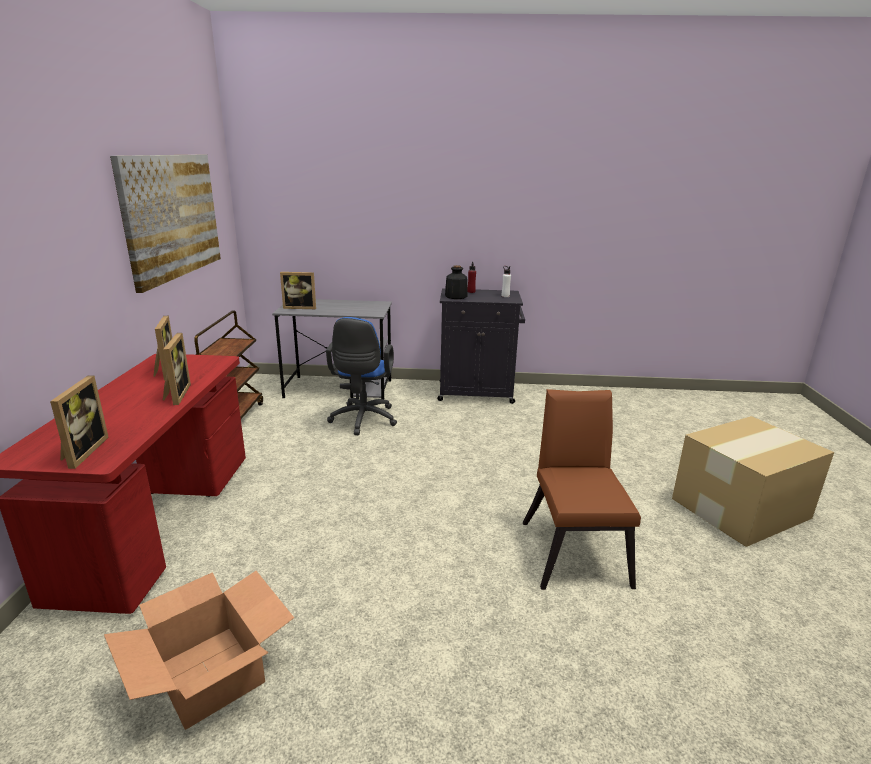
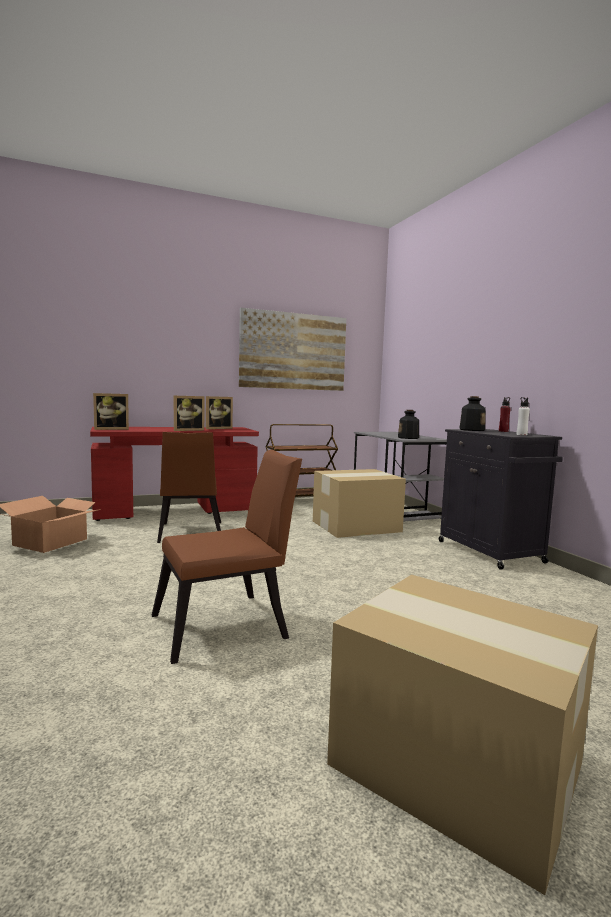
camera: 65 degrees right, 15 degrees down
picture frame [280,272,316,309] -> none
blue office chair [326,317,397,435] -> cardboard box [313,469,406,538]
none -> brown chair [157,432,221,543]
none -> bottle [398,410,419,439]

